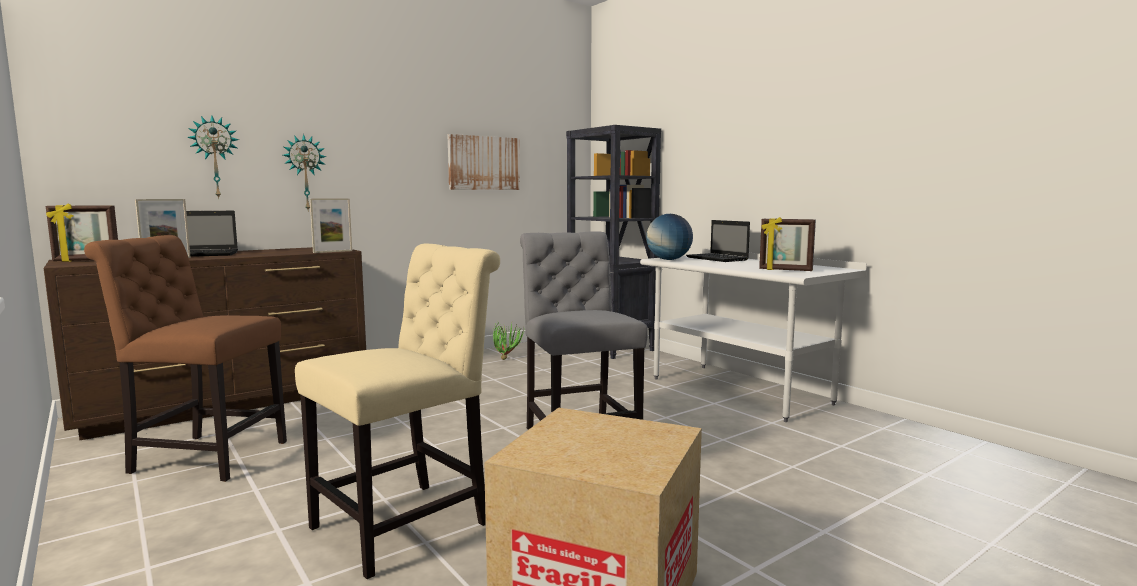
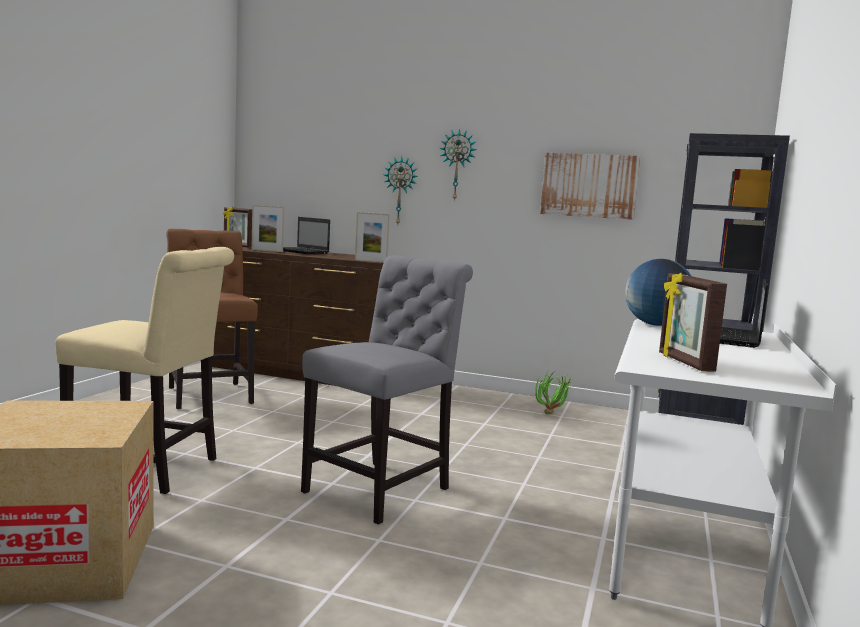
camera: 55 degrees right, 0 degrees up
wall clock [187,116,239,199] -> wall clock moved to [439,128,477,201]

